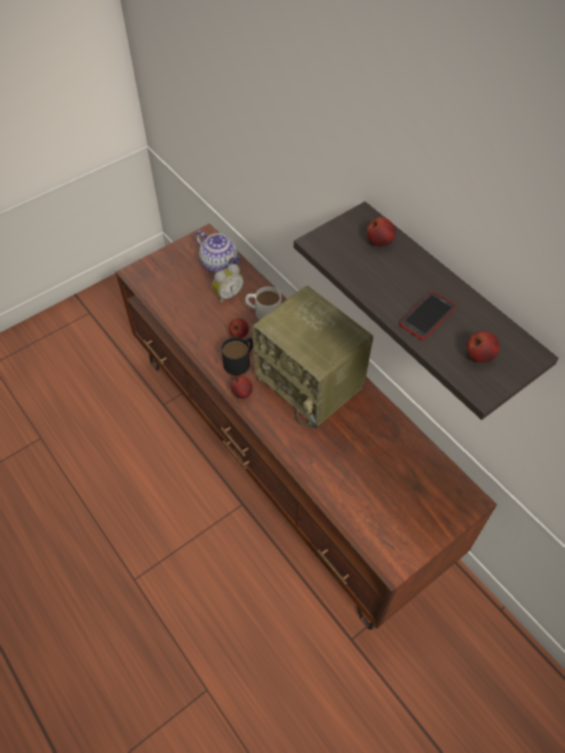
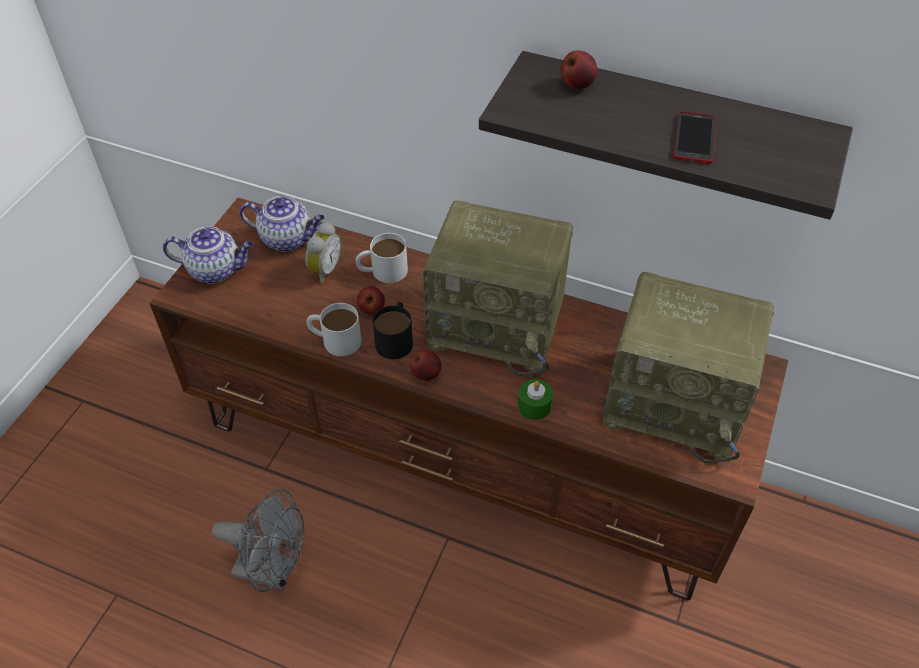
camera: 30 degrees left, 5 degrees down
apple [467,331,499,363] -> none
none -> teapot [163,226,253,283]
none -> grey fan [212,488,304,592]
none -> white mug [306,303,362,356]
none -> green candle [518,379,553,420]
none -> radio [602,272,774,463]

